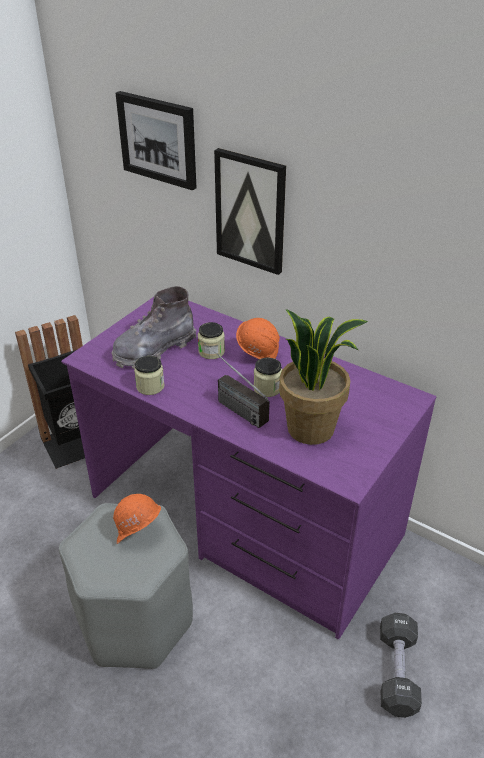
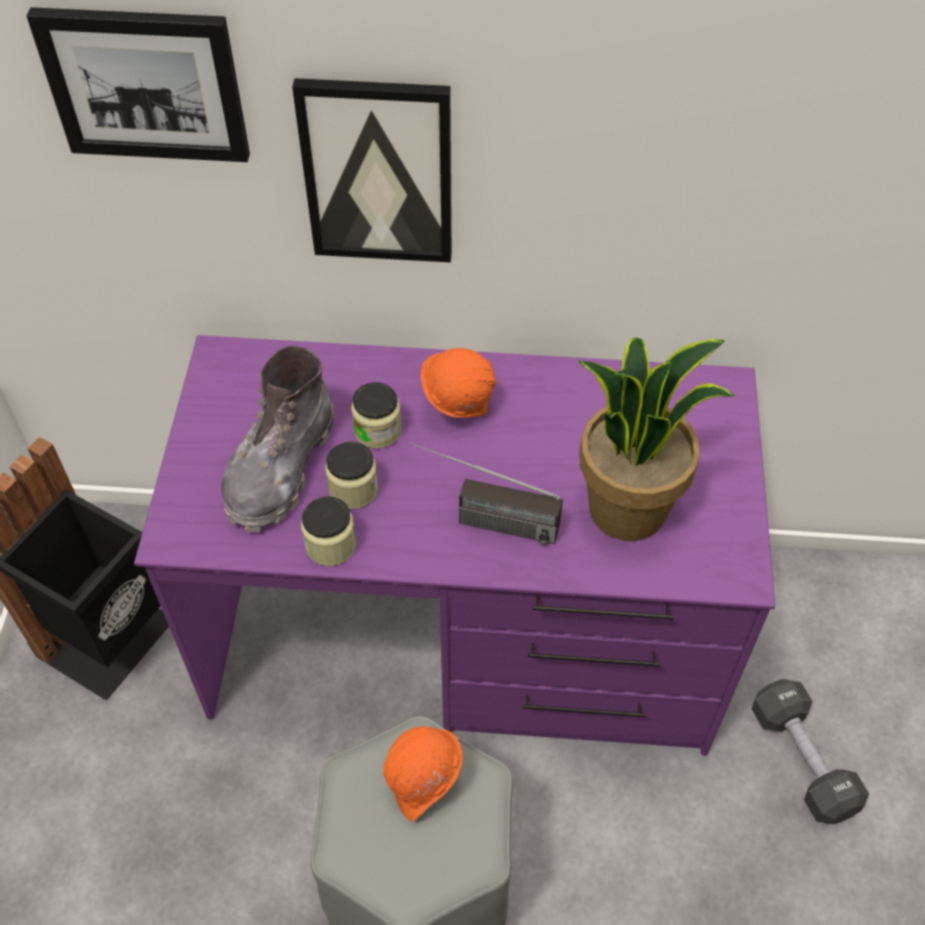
camera: 30 degrees left, 15 degrees up
jar [254,358,282,397] -> jar moved to [325,441,378,509]

